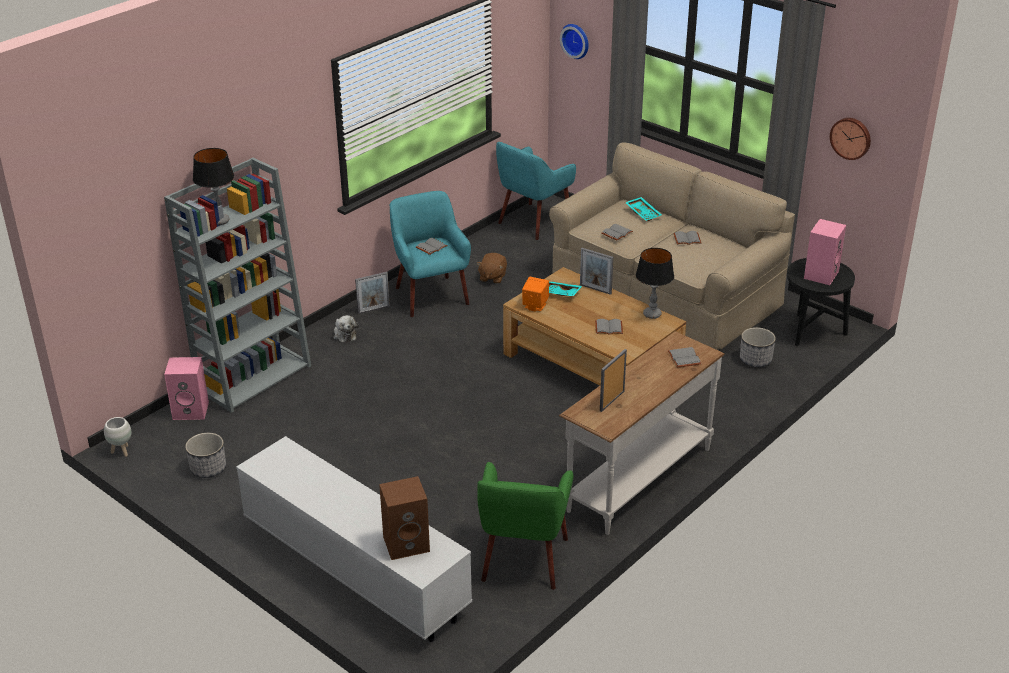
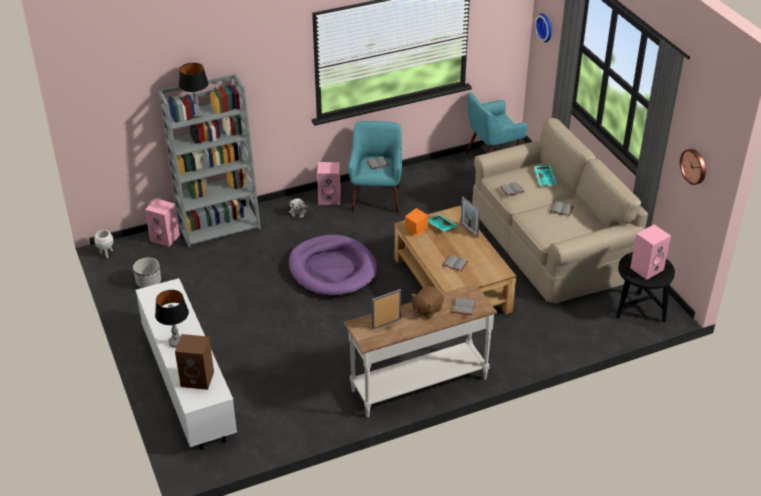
camera: 25 degrees right, 5 degrees up
picture frame [355,272,390,314] -> pink speaker [317,162,341,205]
brown plush toy [477,253,507,284] -> brown plush toy moved to [411,286,444,319]
green armchair [477,462,573,590] -> none
table lamp [636,248,674,319] -> table lamp moved to [155,290,189,348]
planter [740,327,776,367] -> none
none -> purple dog bed [289,235,377,296]

